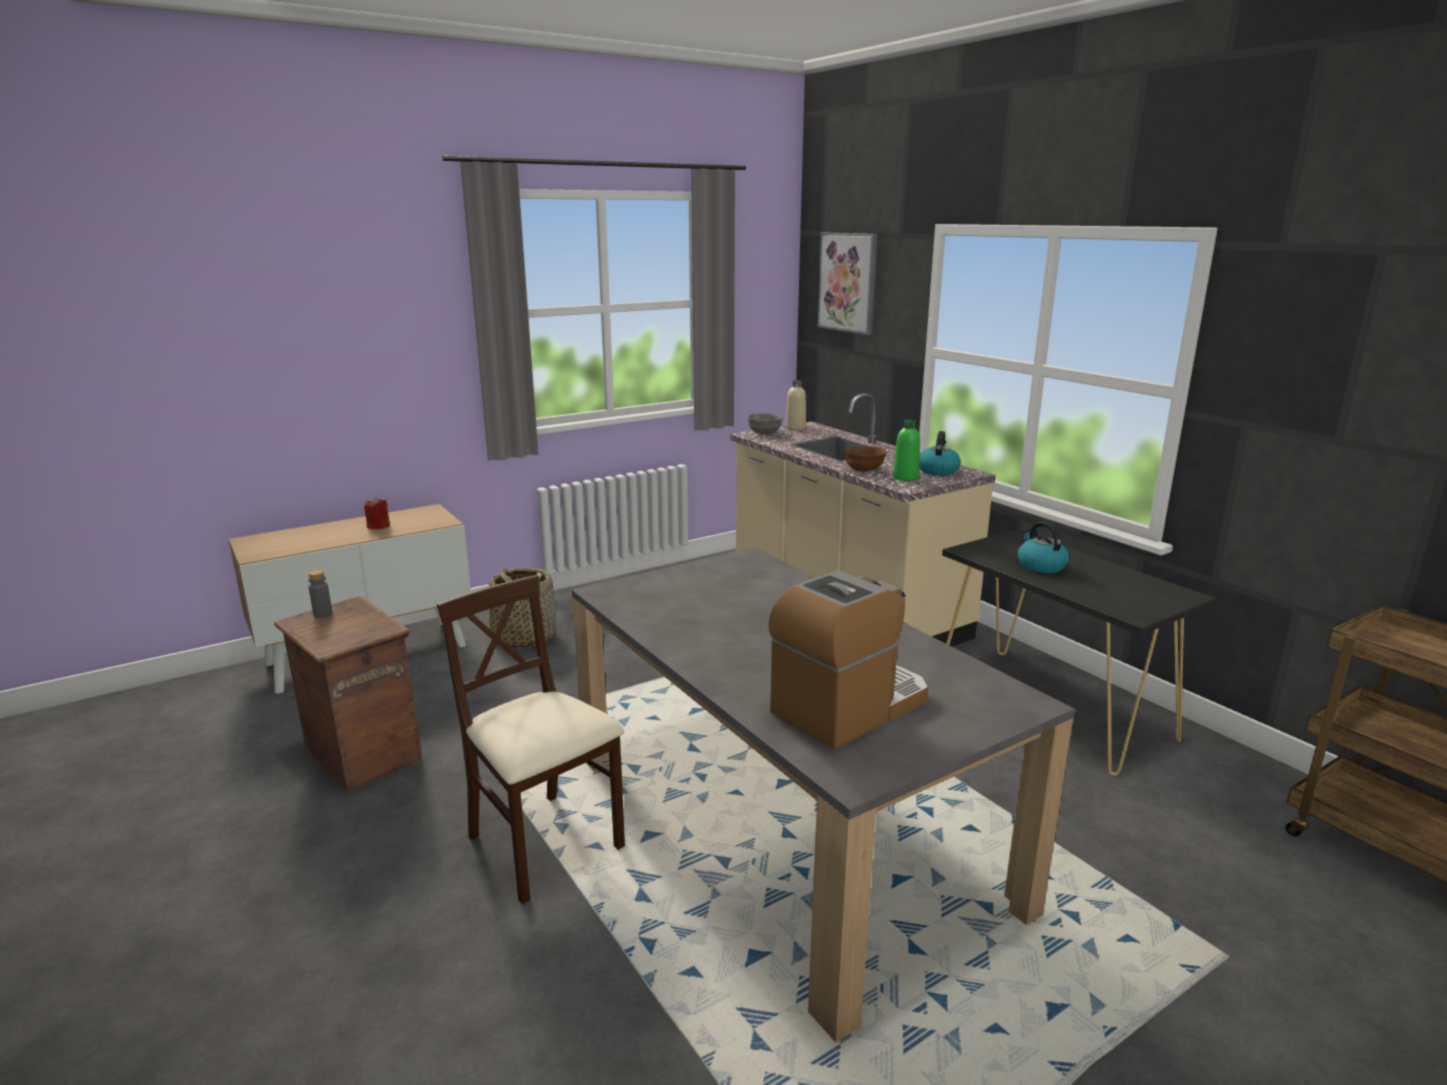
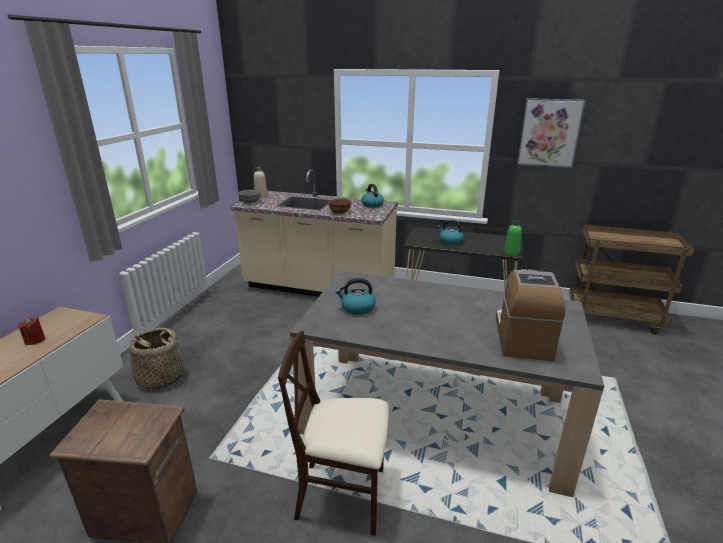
camera: 40 degrees left, 5 degrees up
grey bottle [308,570,332,618] -> none
picture [818,233,878,335] -> picture moved to [517,98,586,168]
green bottle [893,419,920,481] -> green bottle moved to [504,220,522,255]
none -> kettle [336,278,376,315]

